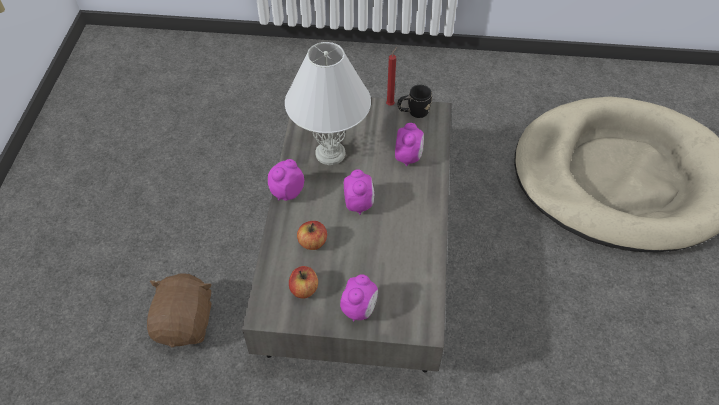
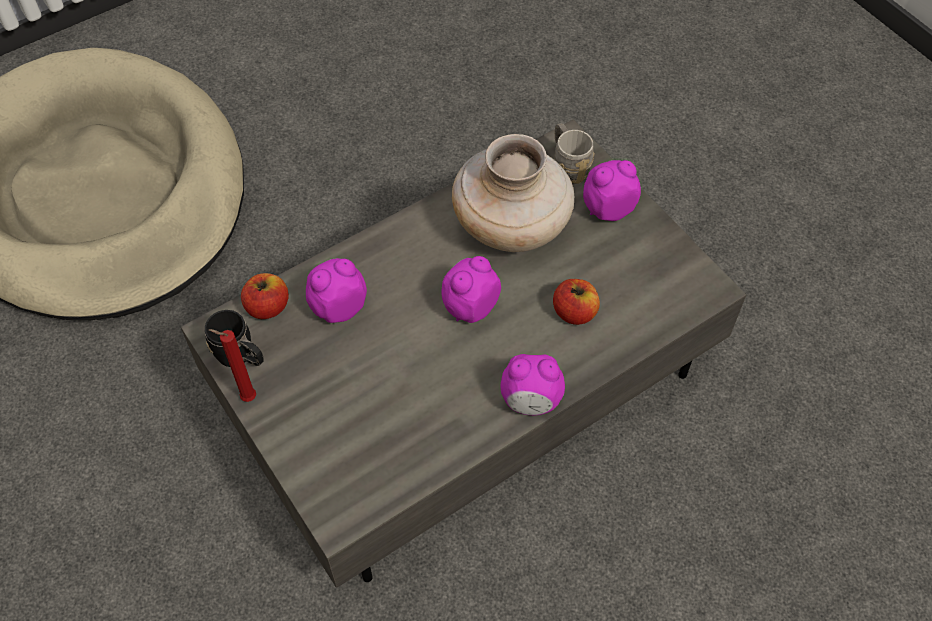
camera: 130 degrees left, 5 degrees up
brown plush toy [147,273,212,348] -> none
white table lamp [285,42,371,165] -> none
apple [289,266,318,298] -> apple moved to [241,273,289,319]
none -> beige vase [452,134,574,252]
none -> grey mug [555,123,595,184]

